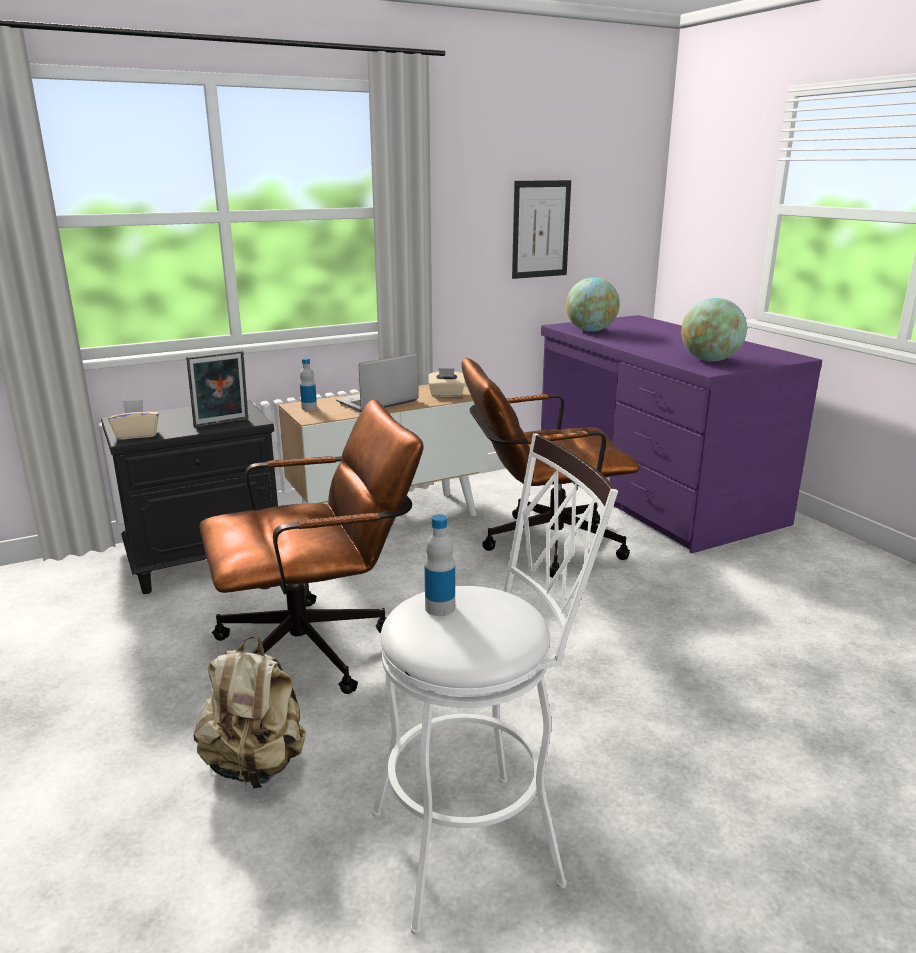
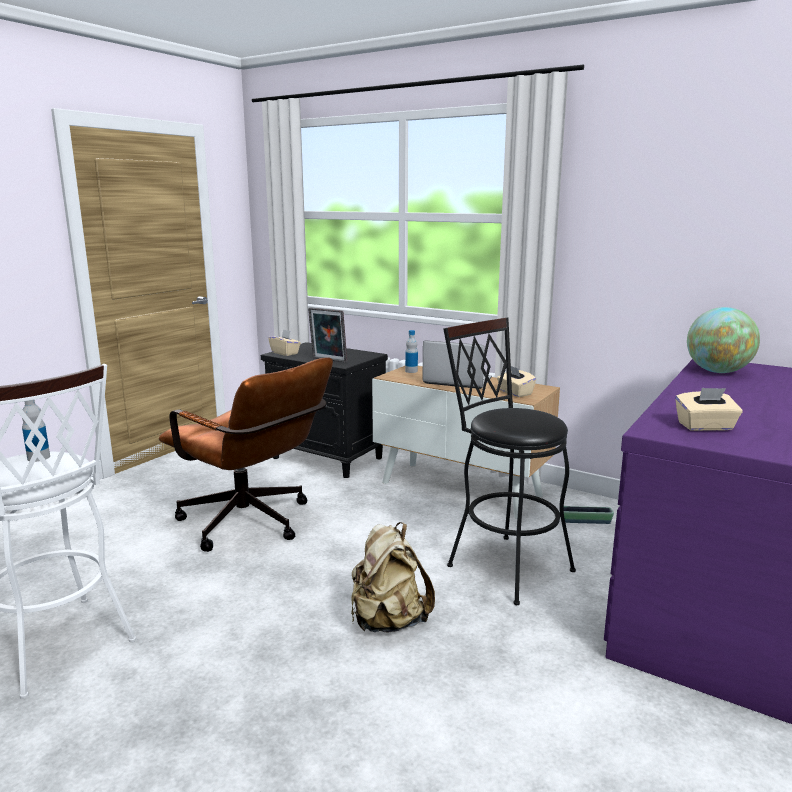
camera: 60 degrees right, 5 degrees down
beige backpack [194,636,306,788] -> beige backpack moved to [351,522,435,632]
brown office chair [461,358,640,578] -> black stool [443,317,576,605]
picture [512,180,571,279] -> none
globe [681,298,747,362] -> beige tissue box [675,388,743,431]
none -> planter [564,506,614,524]

